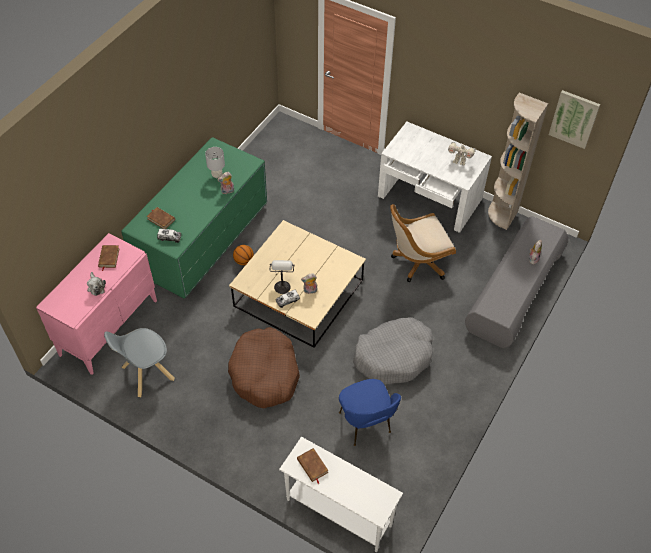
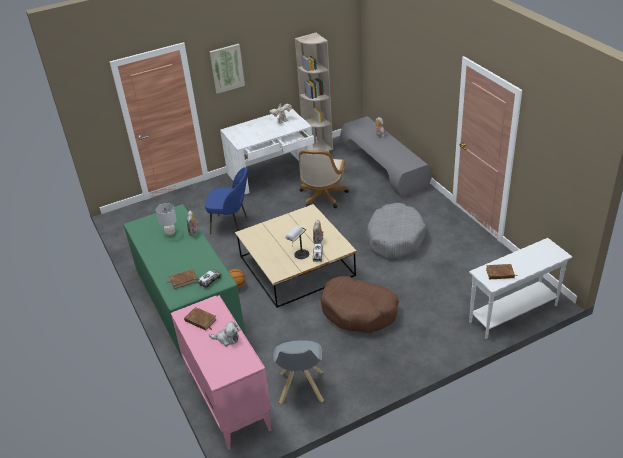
camera: 55 degrees left, 15 degrees down
blue chair [339,379,401,446] -> blue chair moved to [205,167,247,234]
picture [549,90,600,149] -> picture moved to [210,44,245,94]

